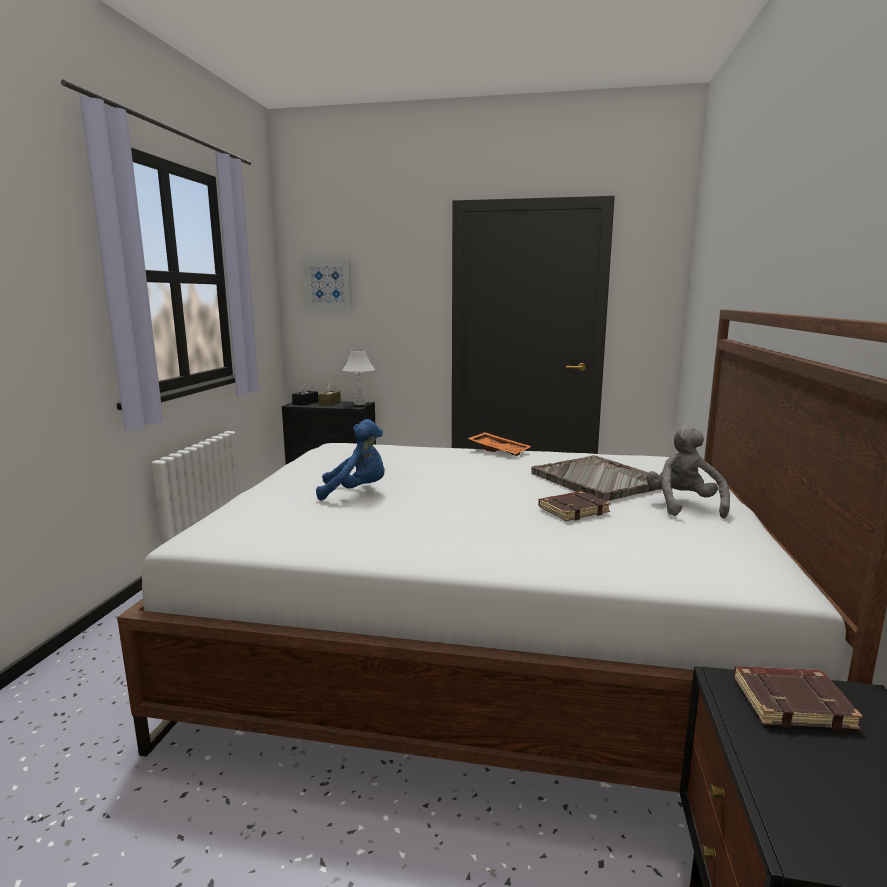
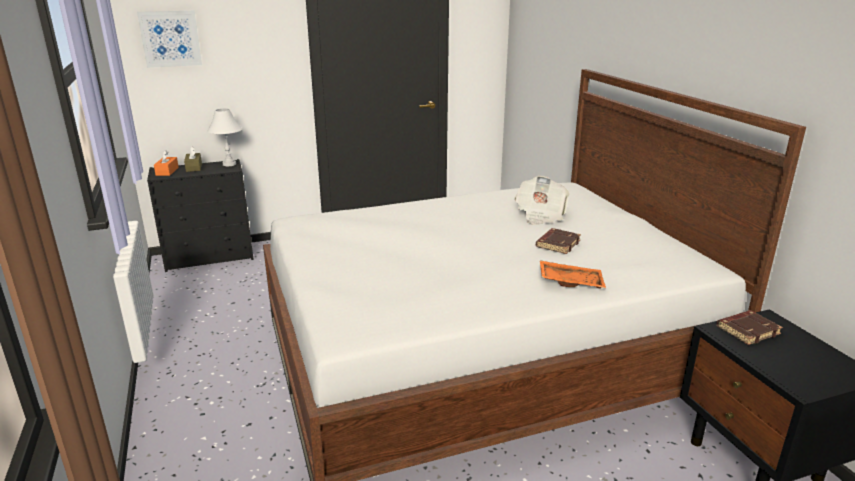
camera: 30 degrees left, 10 degrees up
black tissue box [292,382,318,406] -> orange tissue box [154,150,179,176]
blue plush toy [316,419,385,501] -> none
orange tray [468,432,531,456] -> orange tray moved to [540,260,606,289]
grey tray [531,455,662,501] -> newspaper [515,176,569,225]
grey plush toy [646,425,730,518] -> none

